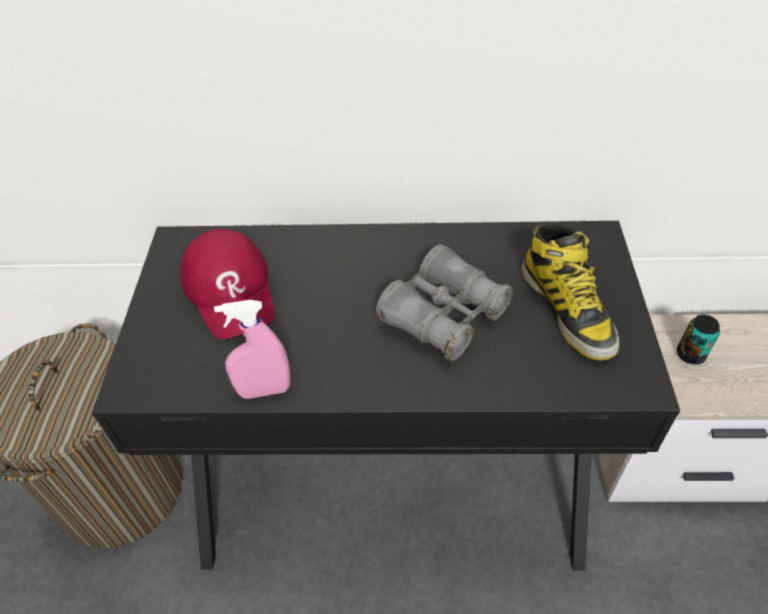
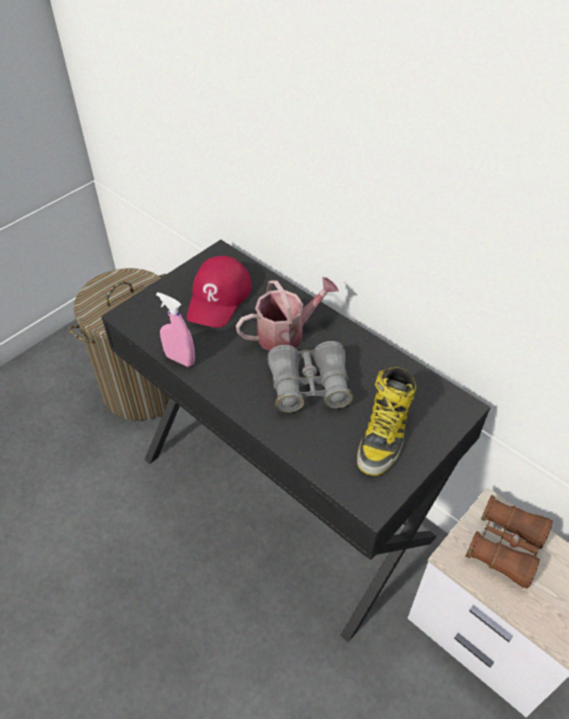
camera: 40 degrees right, 0 degrees up
can [677,315,720,364] -> brown binoculars [466,495,553,589]
none -> watering can [236,277,339,351]

